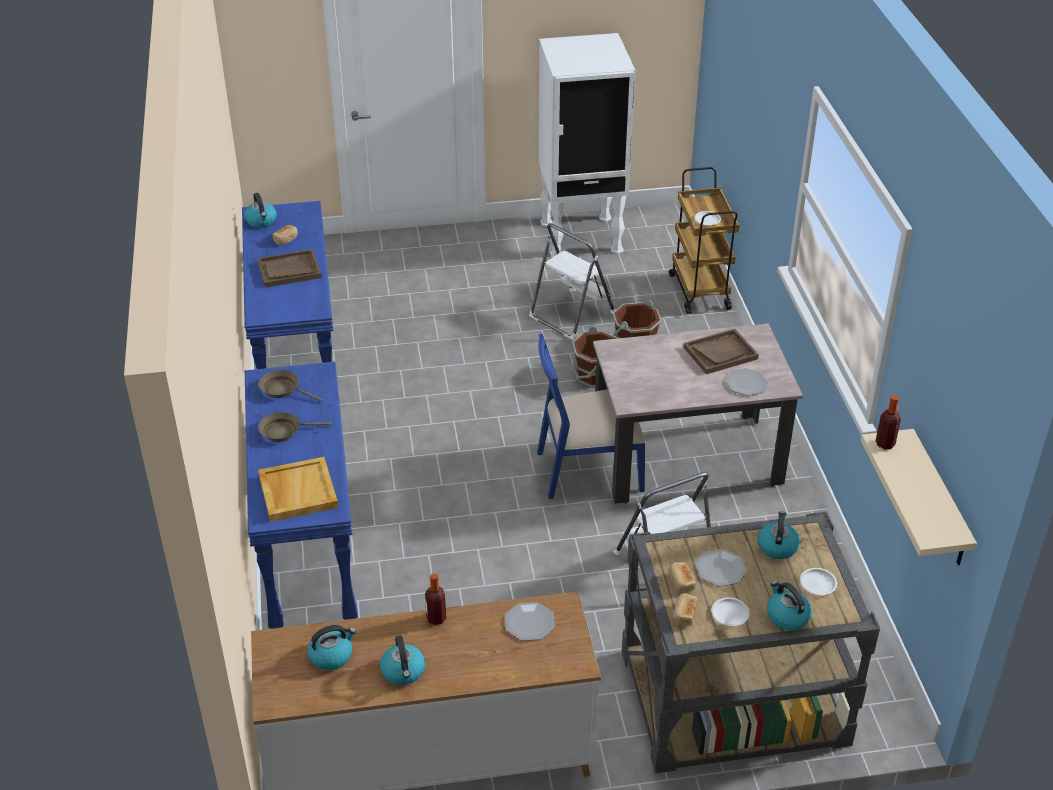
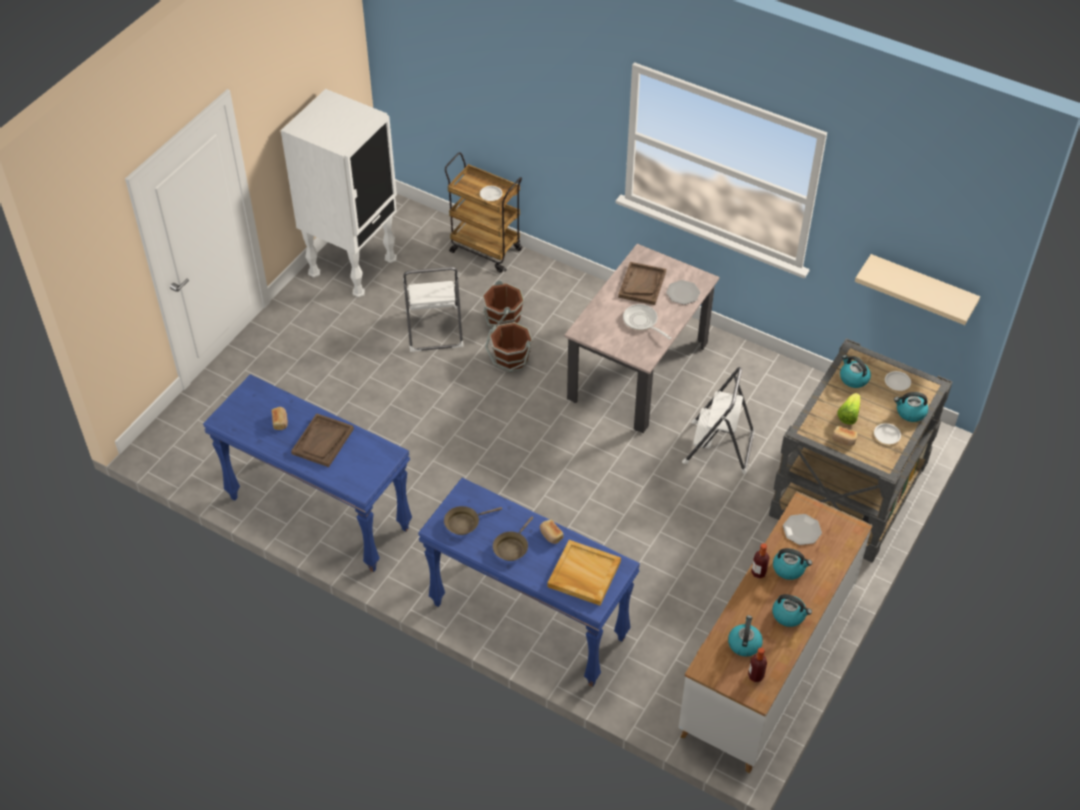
camera: 50 degrees left, 10 degrees up
kettle [244,193,277,228] -> kettle moved to [773,548,812,580]
blue chair [537,333,645,499] -> none
bread [673,593,698,626] -> bread moved to [540,519,564,544]
plate [695,549,747,587] -> lettuce [838,393,860,425]
bottle [876,395,901,449] -> bottle moved to [748,647,767,682]
none -> frying pan [623,304,671,339]

